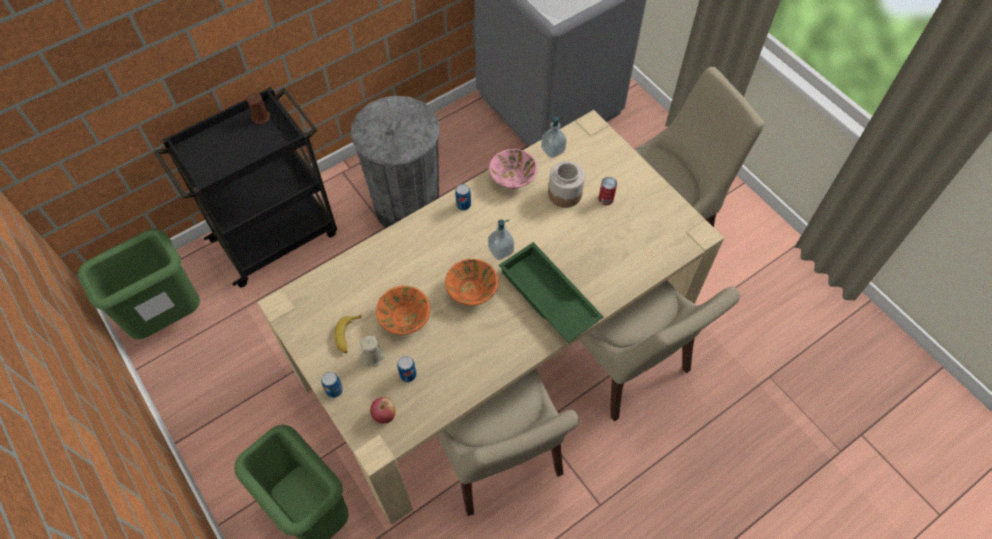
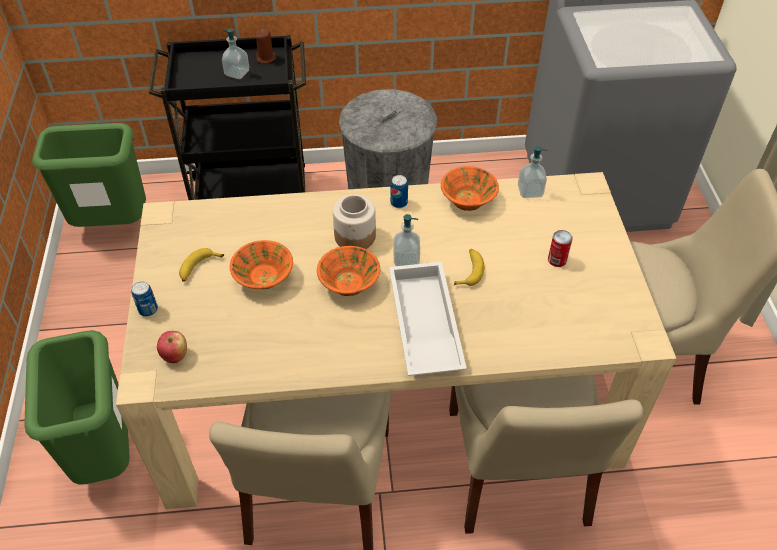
camera: 30 degrees right, 10 degrees down
beige candle [360,336,385,366] -> none
can [397,356,417,382] -> none
pink bowl [489,149,538,189] -> orange bowl [441,166,499,211]
green tray [499,242,604,343] -> white tray [389,262,467,376]
jar [548,161,585,208] -> jar moved to [333,194,376,249]
none -> soap dispenser [222,28,249,79]
none -> banana [454,249,484,286]

